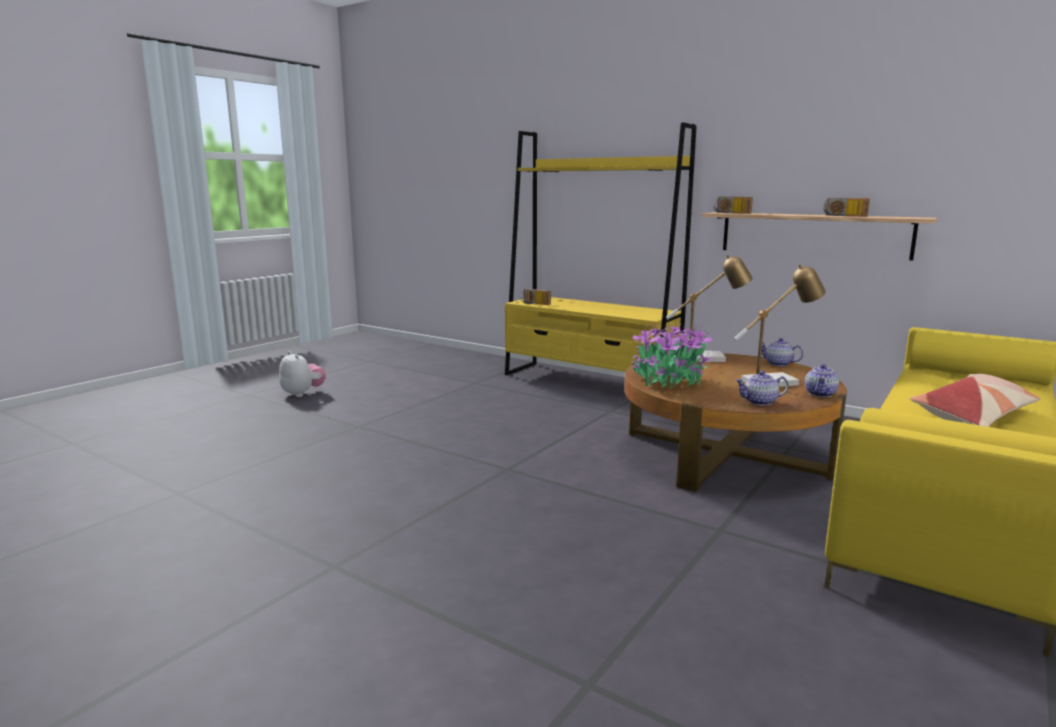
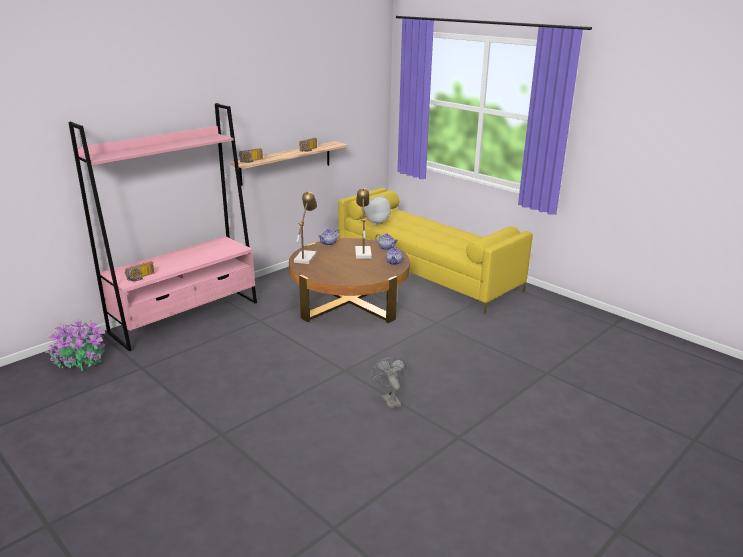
camera: 80 degrees left, 10 degrees up
plush toy [279,351,326,397] -> plush toy moved to [362,195,391,225]
yellow bookcase [505,123,697,375] -> pink bookcase [68,103,257,351]
potted plant [631,319,713,389] -> potted plant moved to [45,319,106,371]
pillow [910,374,1040,427] -> none
none -> grey fan [370,357,406,409]

